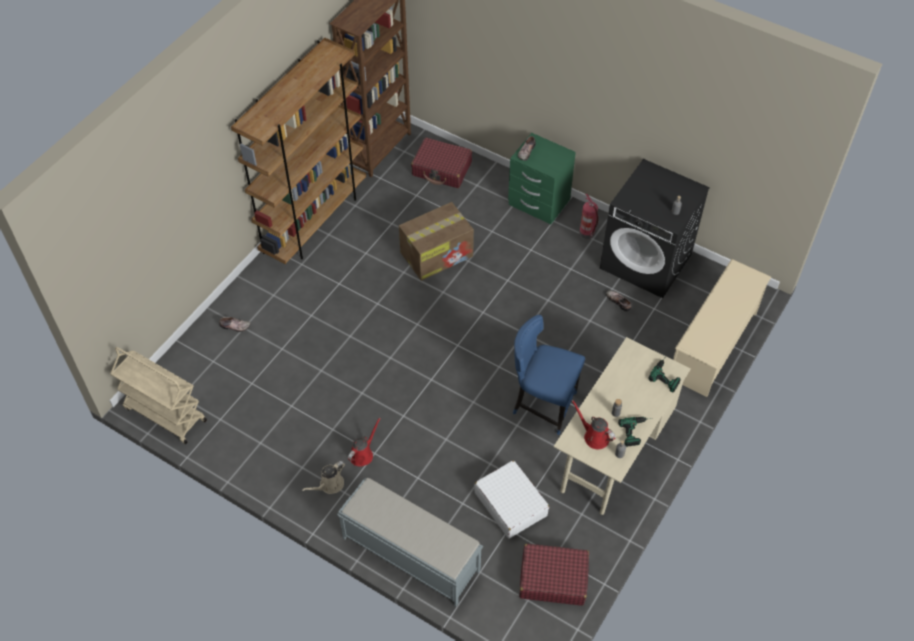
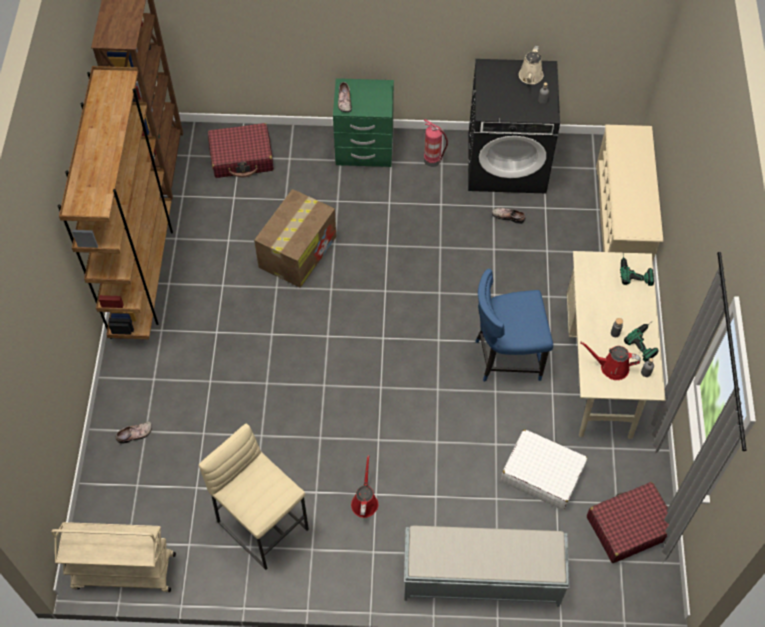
camera: 30 degrees left, 5 degrees up
beige watering can [302,461,345,494] -> beige watering can moved to [519,46,543,84]
none -> beige stool [199,424,309,570]

